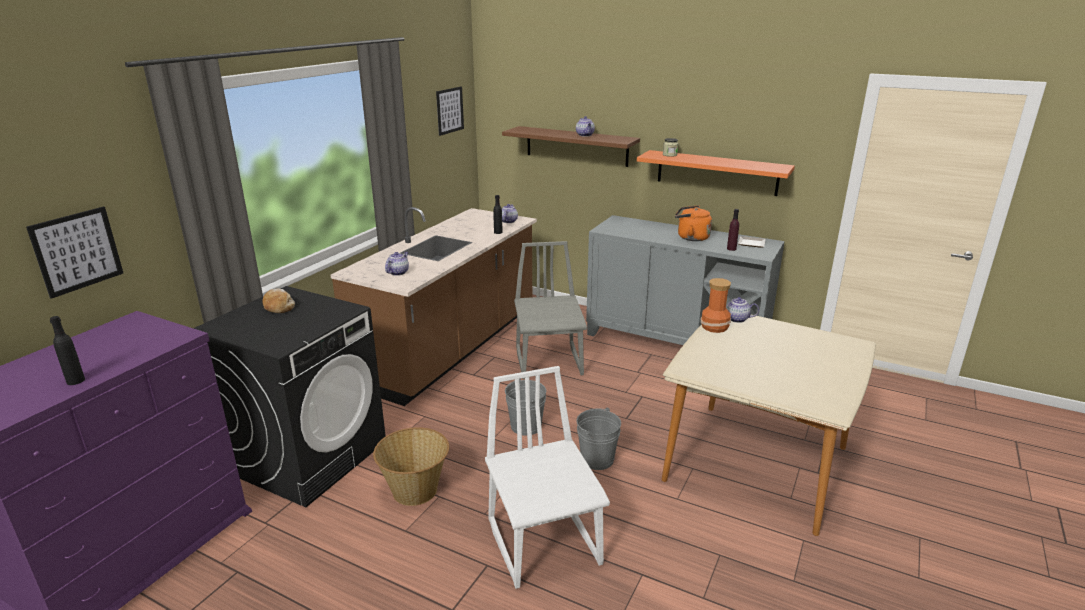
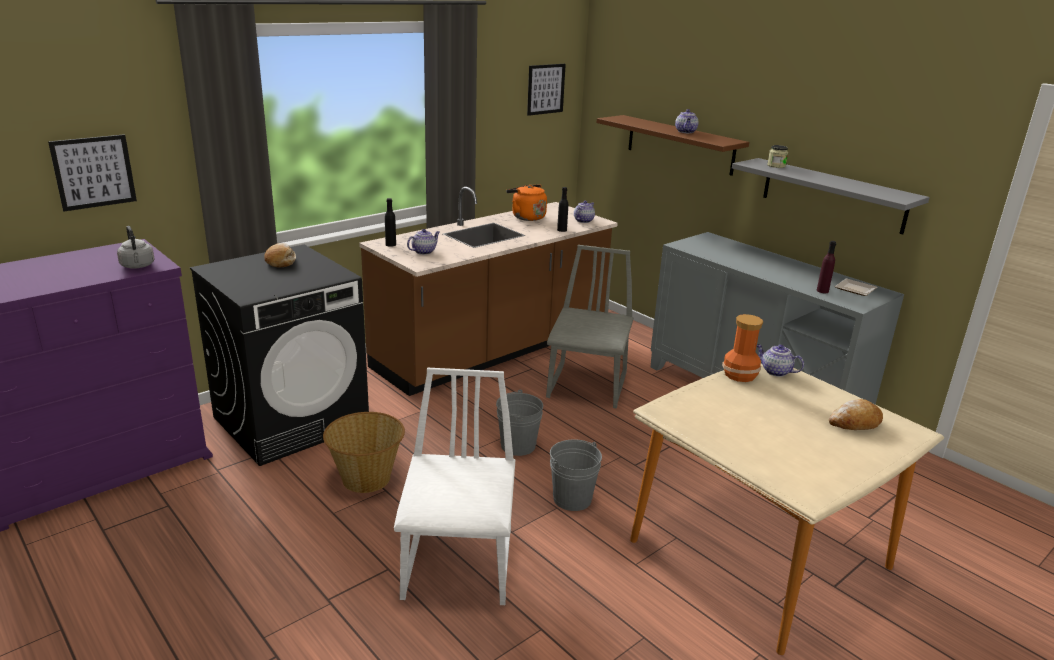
camera: 20 degrees right, 0 degrees up
black bottle [50,316,85,385] -> black bottle moved to [385,198,396,247]
orange shelf [637,150,795,196] -> grey shelf [732,158,930,234]
orange kettle [675,206,712,241] -> orange kettle moved to [506,185,547,221]
none -> grey kettle [117,226,154,268]
none -> bread [829,399,883,430]

